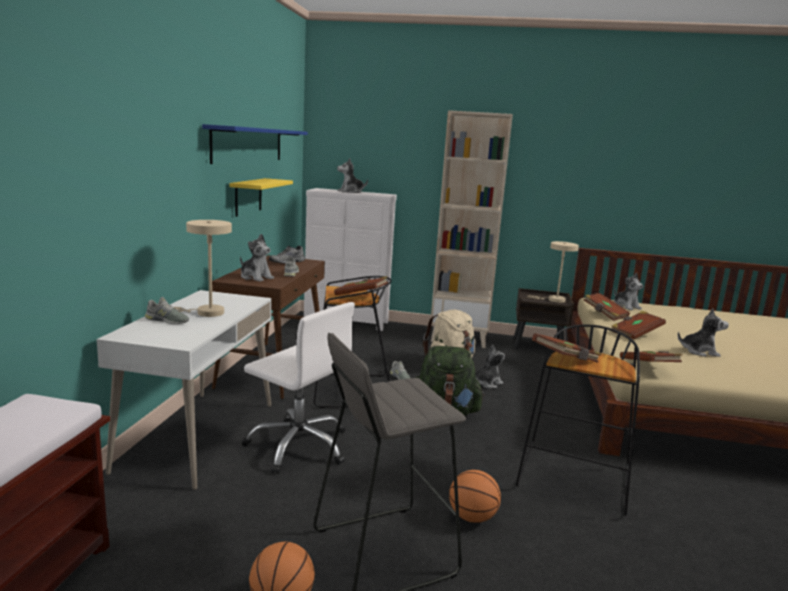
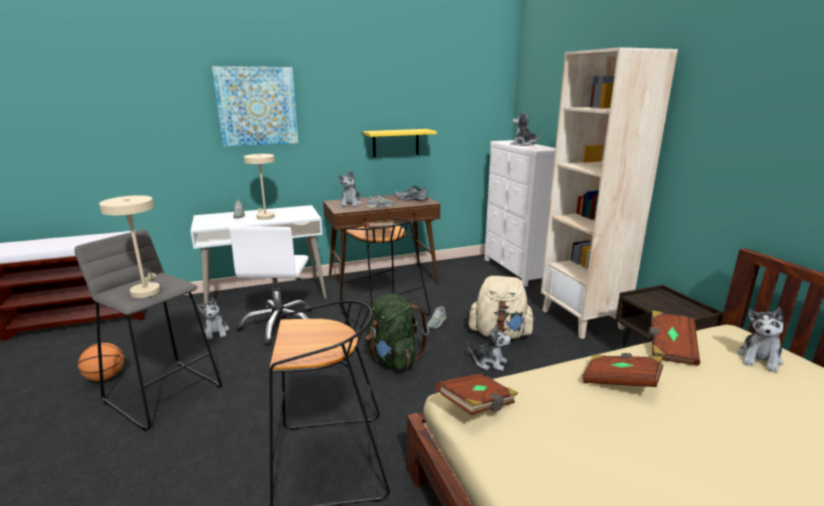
camera: 60 degrees right, 5 degrees up
blue shelf [202,124,308,164] -> none
basketball [449,470,501,523] -> none
beige table lamp [527,241,579,303] -> beige table lamp moved to [99,195,160,298]
brown book [532,333,602,363] -> none
plush toy [678,308,729,357] -> plush toy moved to [197,297,229,340]
none -> picture [212,66,299,147]

